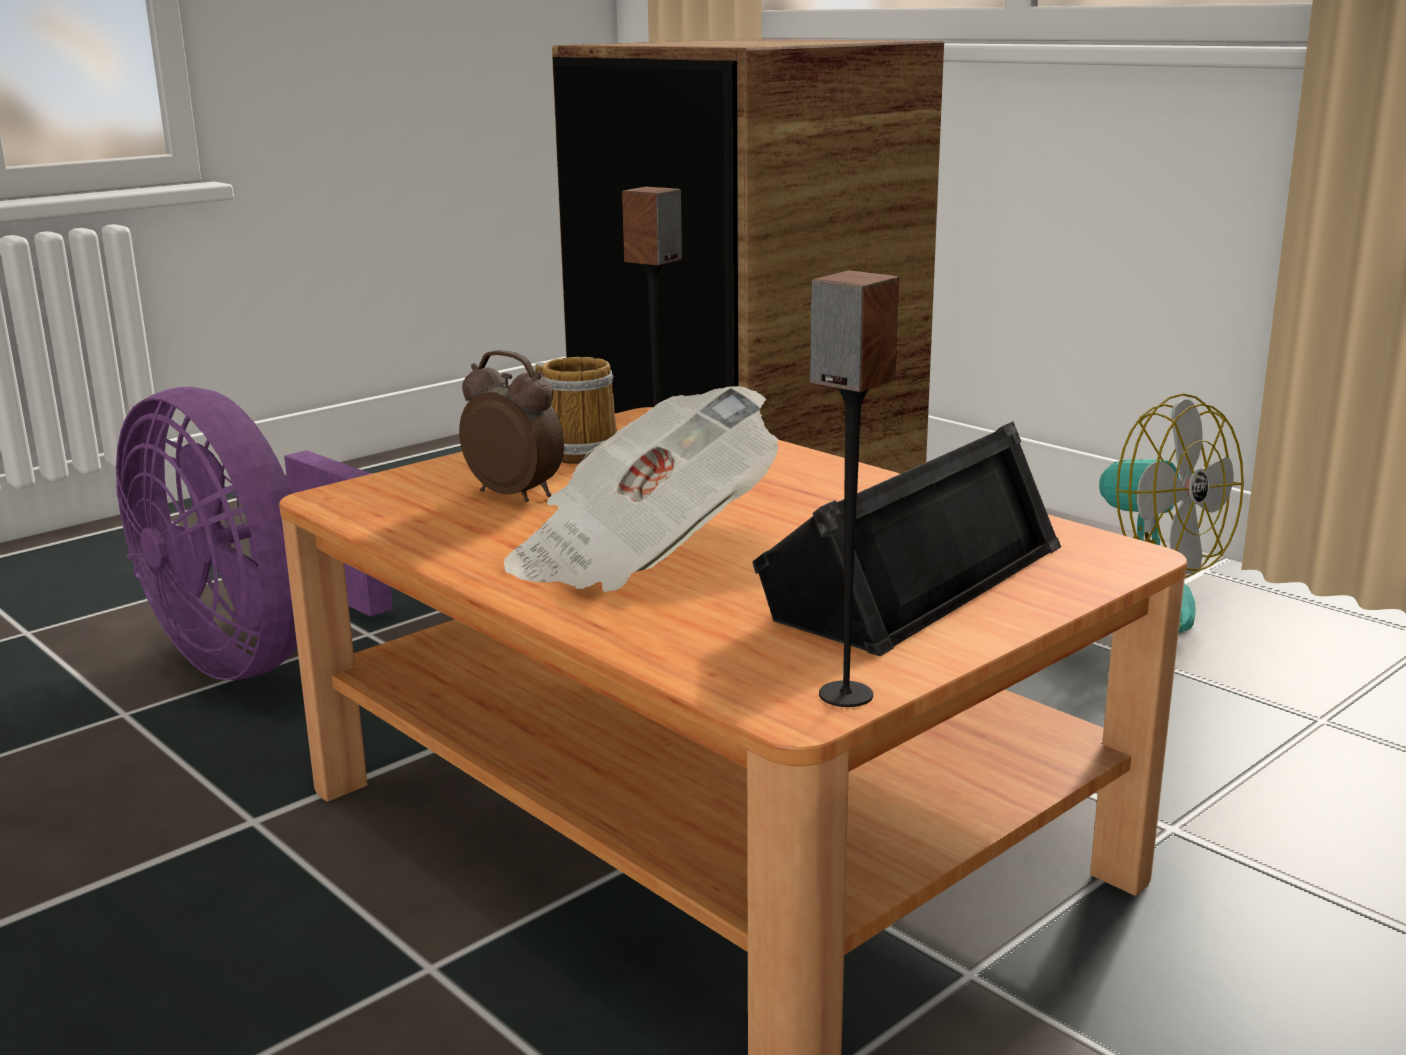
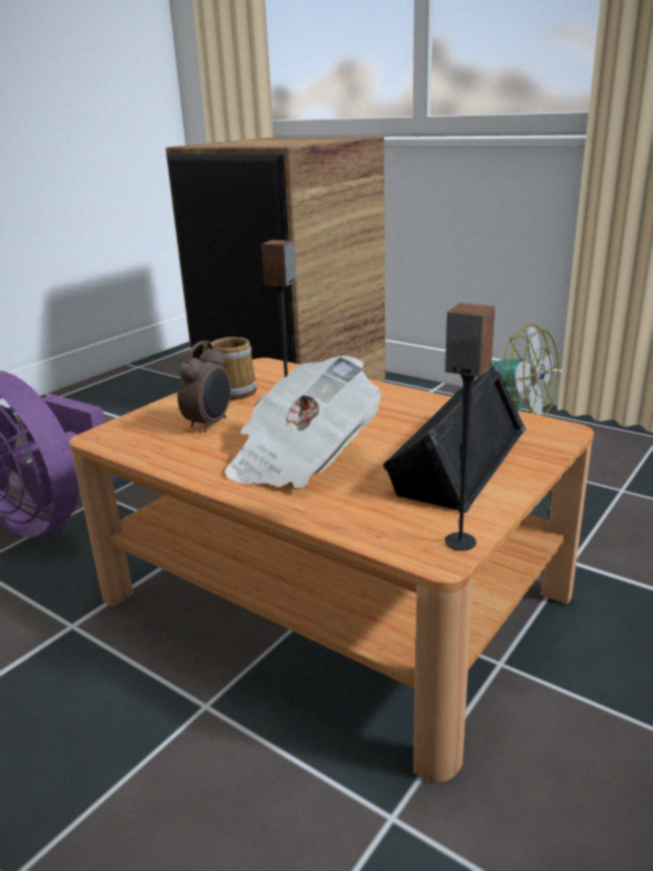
camera: 10 degrees left, 5 degrees up
alarm clock [459,350,564,502] -> alarm clock turned 90 degrees clockwise [177,341,231,432]

